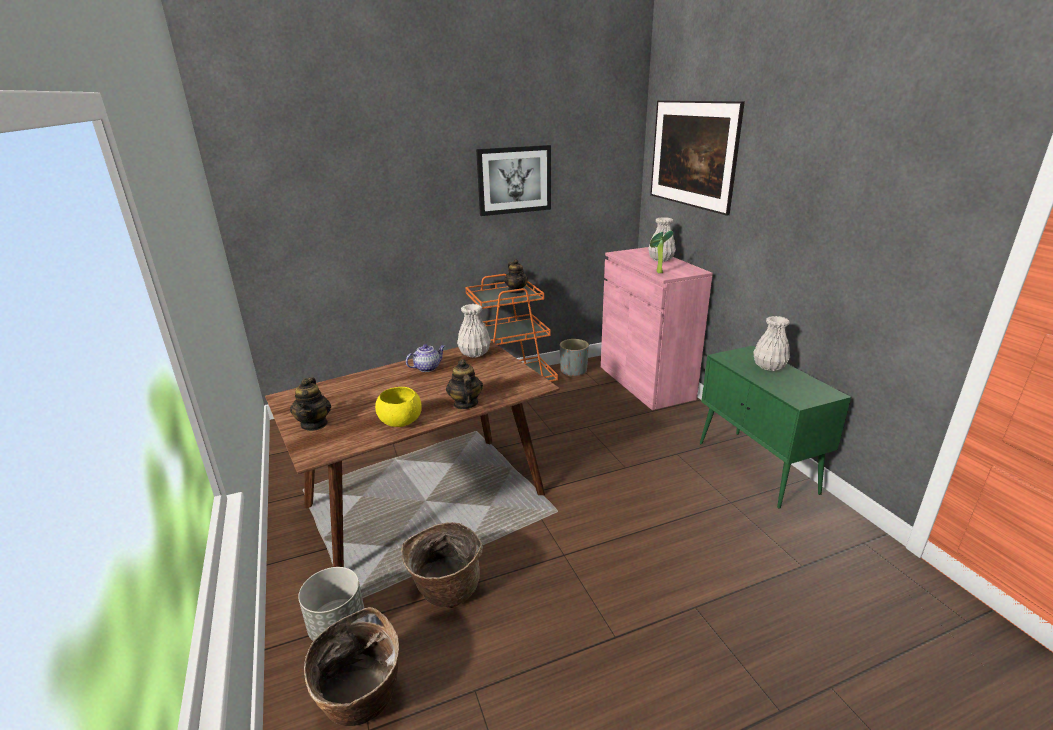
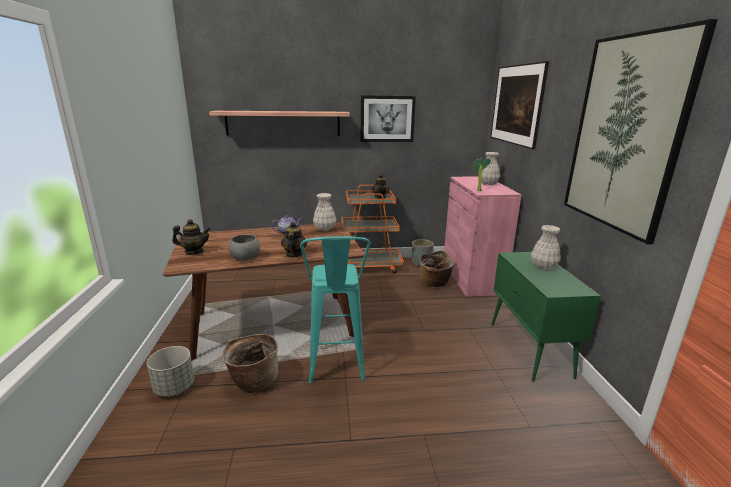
camera: 15 degrees right, 5 degrees down
teapot [290,377,331,431] -> teapot turned 105 degrees counterclockwise [172,219,211,254]
basket [304,607,399,726] -> basket moved to [420,251,454,287]
yellow bowl [375,387,422,427] -> grey bowl [228,235,260,261]
none -> shelf [209,111,350,136]
none -> turquoise stool [300,236,371,383]
none -> picture [564,19,718,244]

